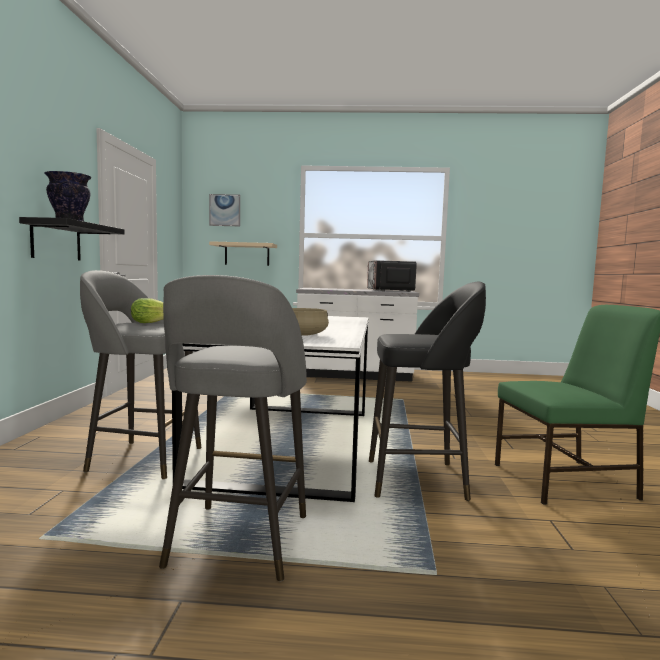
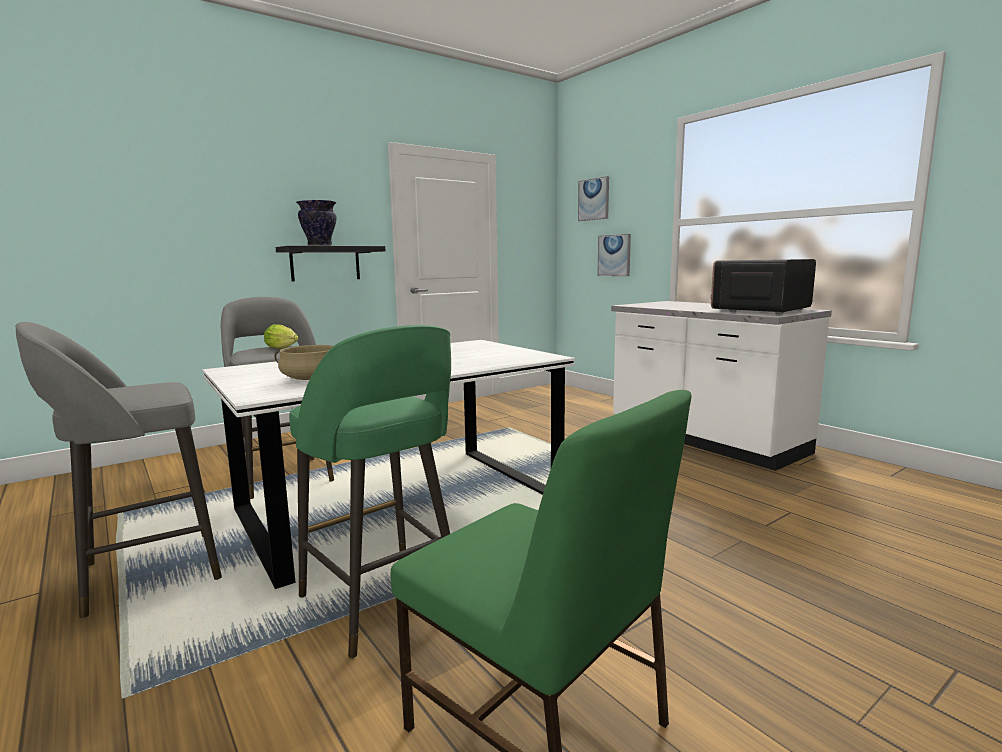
camera: 50 degrees right, 5 degrees up
beige shelf [209,241,277,266] -> picture [597,234,631,276]
black stool [369,282,486,501] -> green stool [289,325,451,659]

